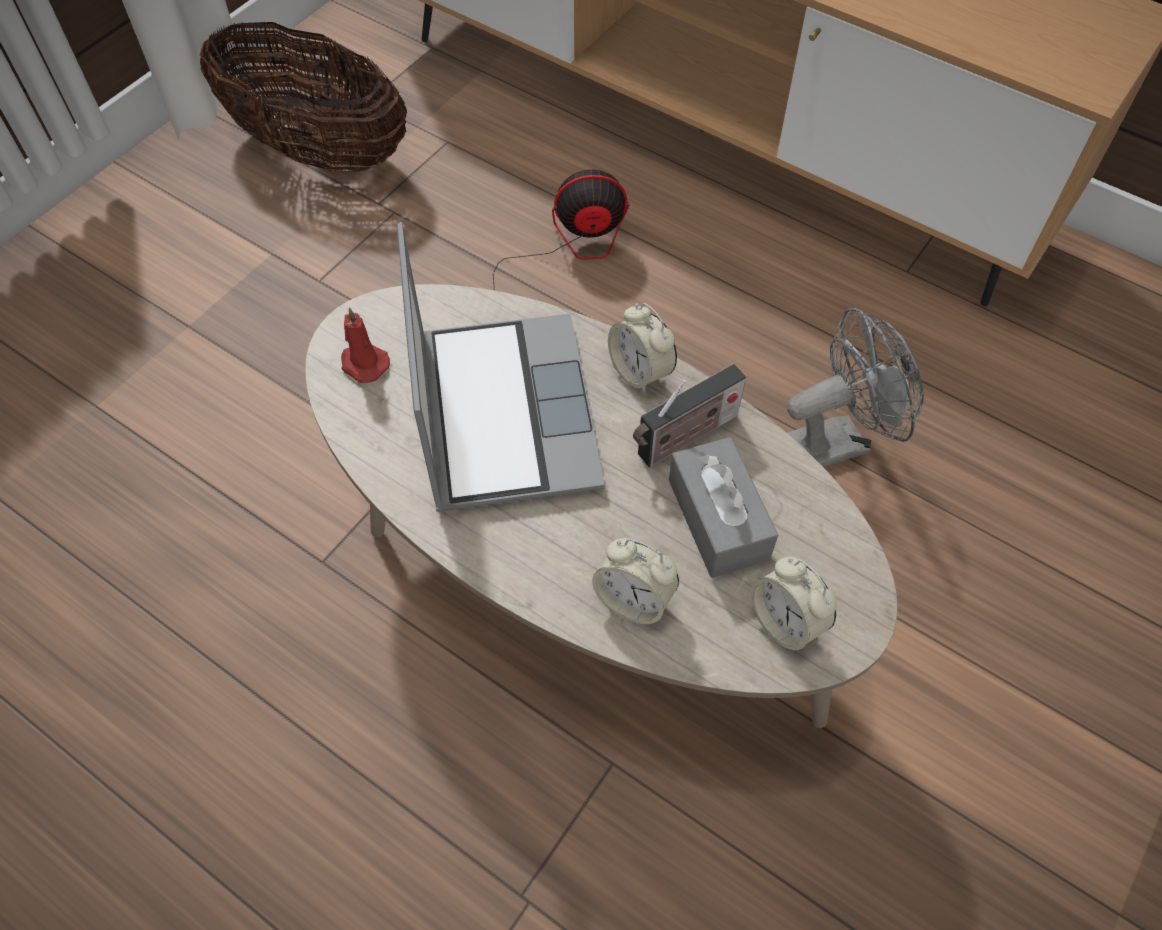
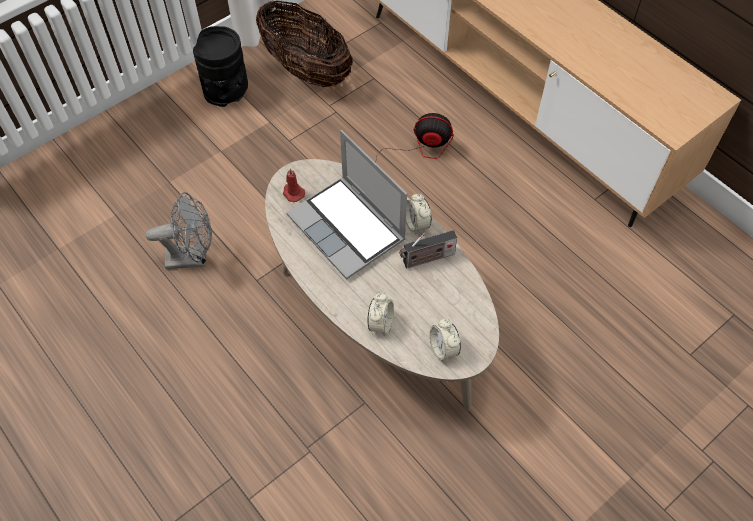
camera: 15 degrees right, 0 degrees up
laptop [397,222,605,512] -> laptop turned 135 degrees clockwise [286,130,407,280]
alarm clock [592,538,679,624] -> alarm clock turned 120 degrees counterclockwise [368,293,394,336]
grey tissue box [669,437,778,578] -> none
grey fan [787,308,924,467] -> grey fan moved to [146,192,212,269]
none -> black vase [193,26,248,107]

